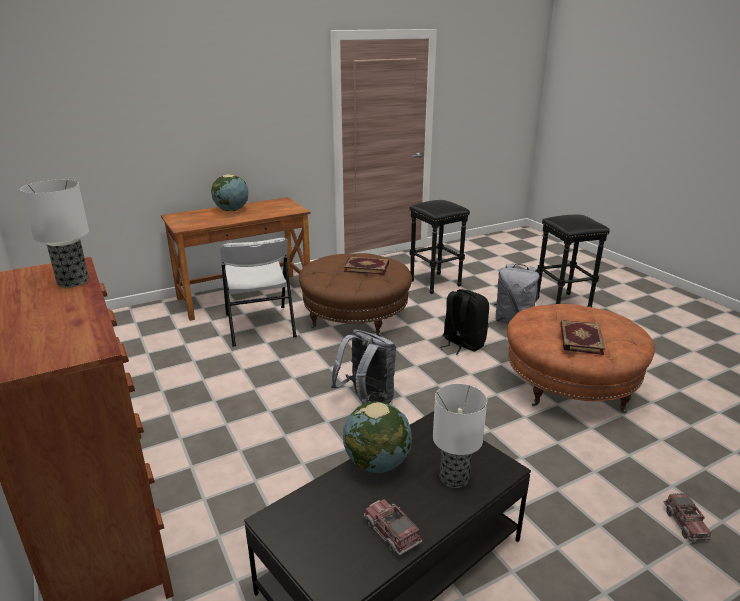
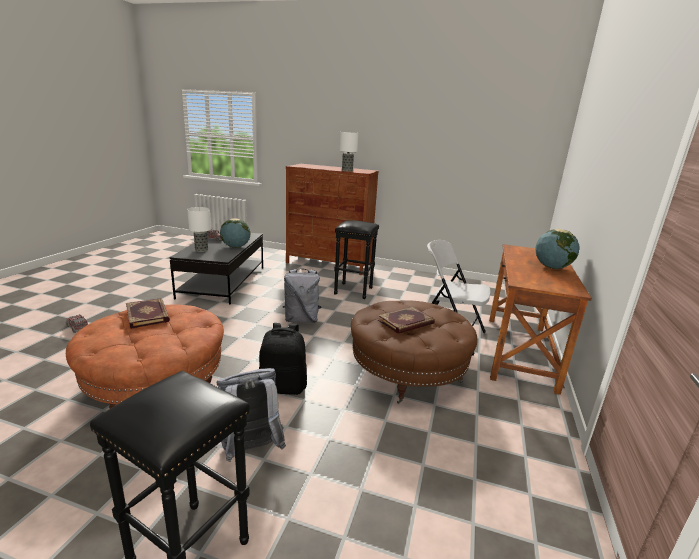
camera: 135 degrees right, 5 degrees down
black stool [410,200,470,294] -> black stool moved to [334,220,379,299]

